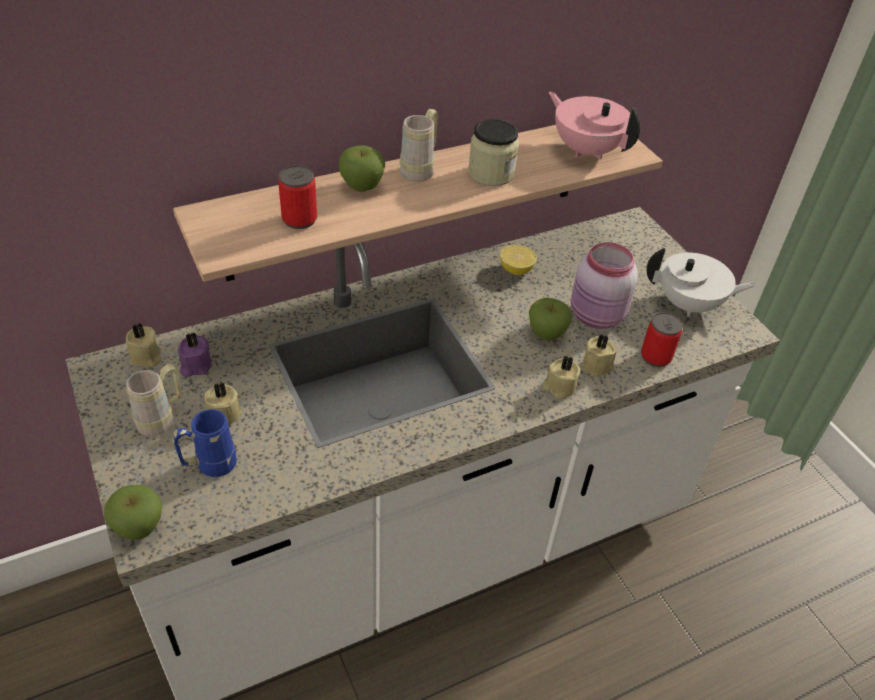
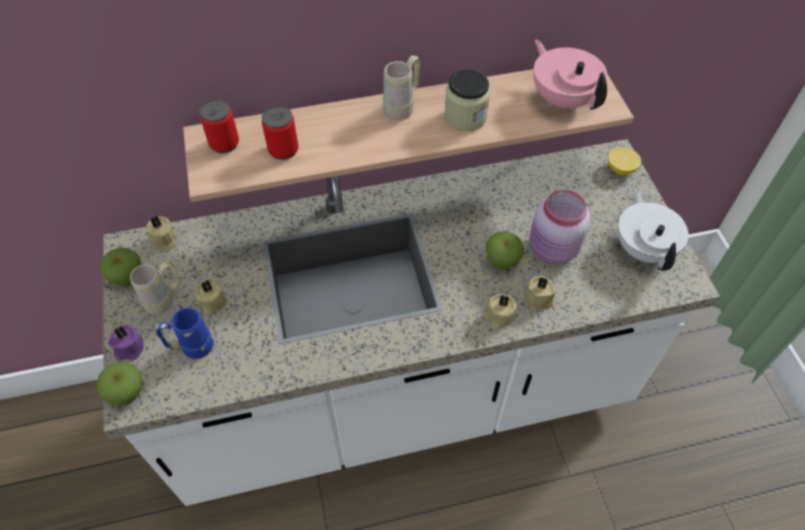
camera: 15 degrees right, 10 degrees up
purple candle [178,333,211,377] -> purple candle moved to [109,325,144,361]
apple [339,146,385,192] -> apple moved to [101,248,141,287]
lemon [500,245,537,275] -> lemon moved to [608,147,641,175]
can [641,312,683,367] -> can moved to [199,99,239,153]
white teapot [647,248,757,317] -> white teapot turned 120 degrees counterclockwise [618,188,688,271]

